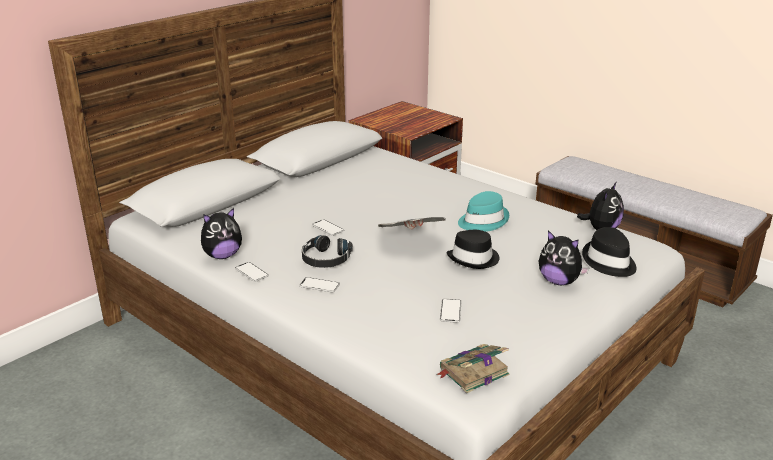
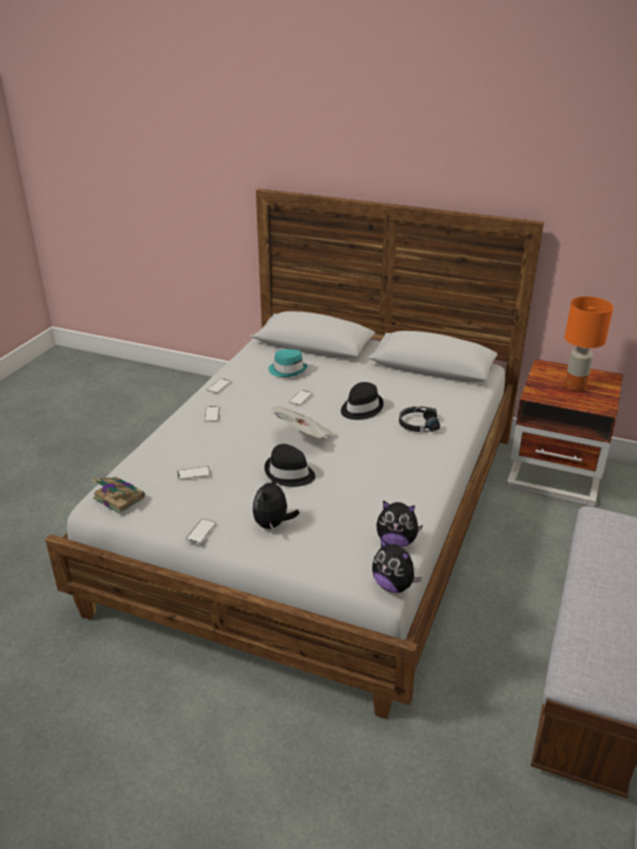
camera: 70 degrees right, 5 degrees up
plush toy [201,208,242,259] -> plush toy moved to [372,537,422,593]
black headphones [302,235,353,268] -> black headphones moved to [399,406,440,432]
turquoise hat [458,191,509,232] -> turquoise hat moved to [269,349,308,377]
black hat [582,227,637,277] -> black hat moved to [341,382,384,420]
none -> phone [186,519,216,544]
none -> orange table lamp [565,296,613,391]

